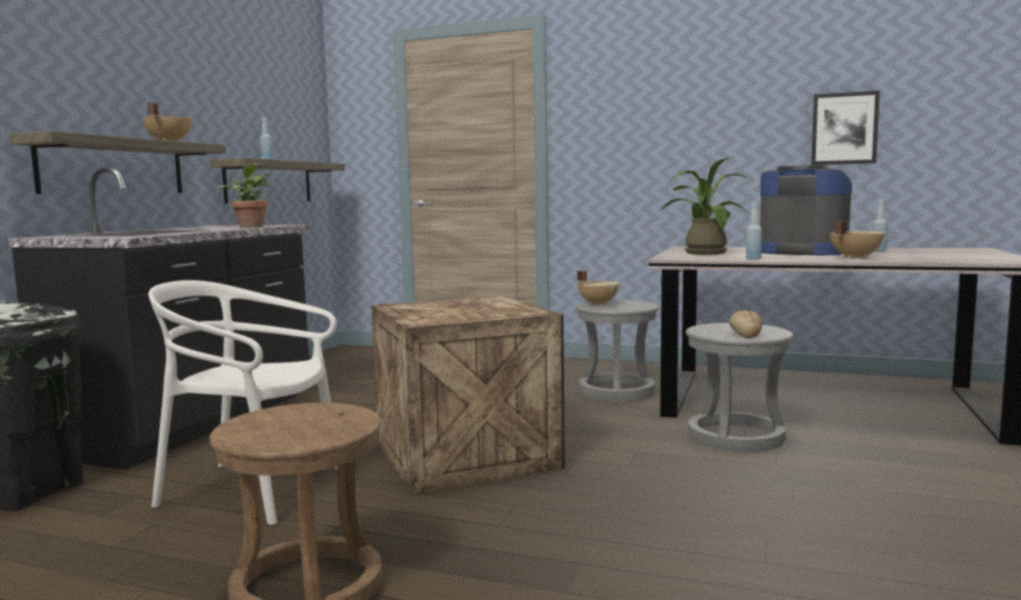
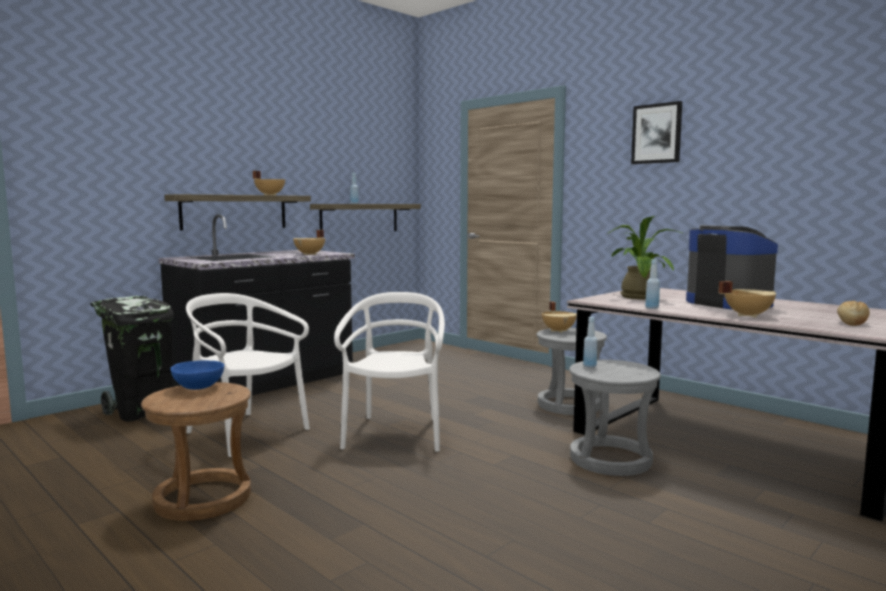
camera: 25 degrees right, 0 degrees up
potted plant [217,163,269,228] -> beige cooking pot [293,230,325,255]
crate [371,296,565,494] -> white chair [334,292,445,452]
bread [729,310,762,338] -> bread moved to [837,301,870,326]
picture [811,91,880,165] -> picture moved to [631,101,682,164]
blue bottle [873,199,888,251] -> blue bottle moved to [583,317,597,368]
none -> blue bowl [171,360,224,390]

